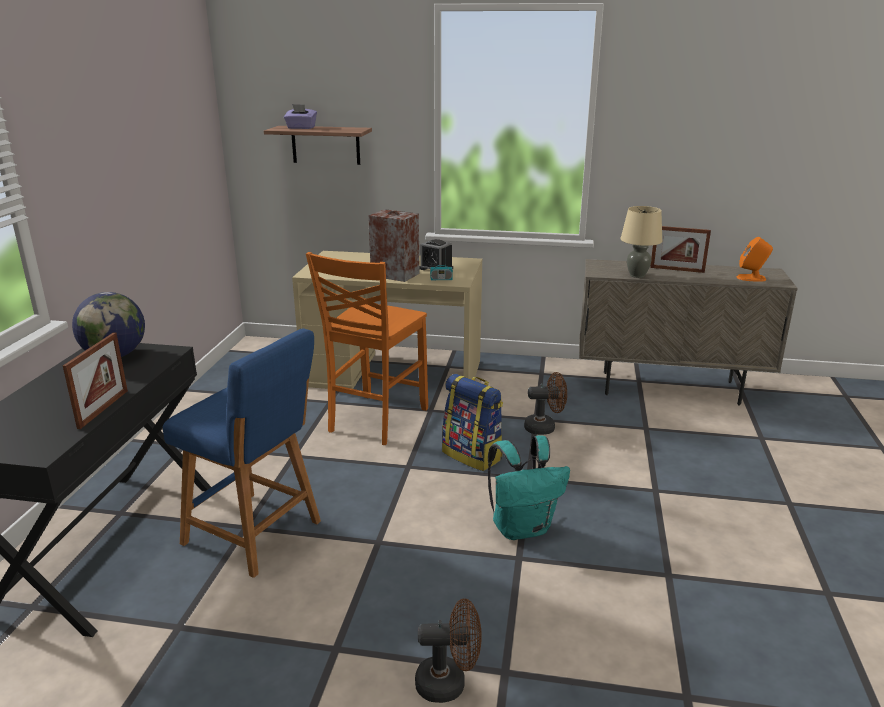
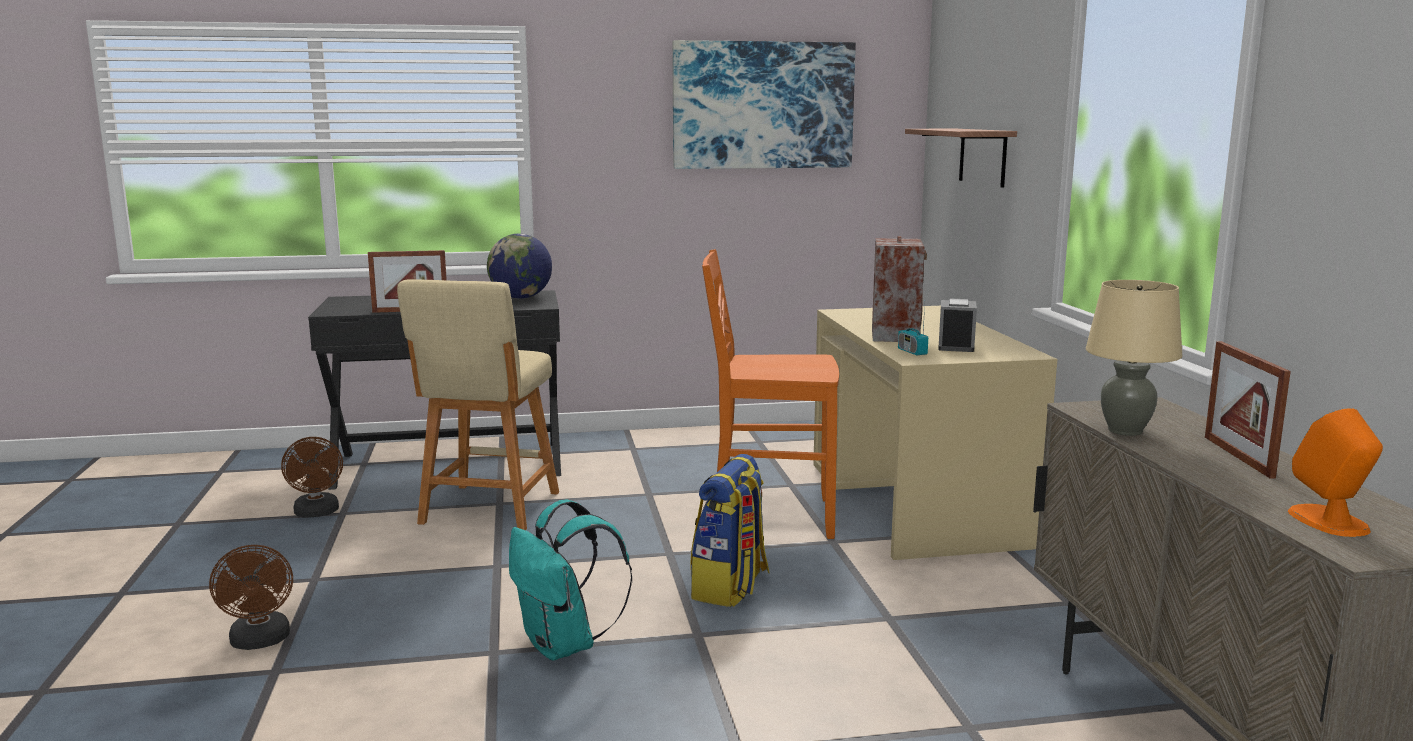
camera: 70 degrees right, 10 degrees down
blue stool [163,328,321,578] -> beige stool [397,279,559,530]
purple tissue box [284,104,317,129] -> none
brown fan [524,372,567,435] -> brown fan moved to [281,437,343,518]
none -> picture [672,40,856,169]

